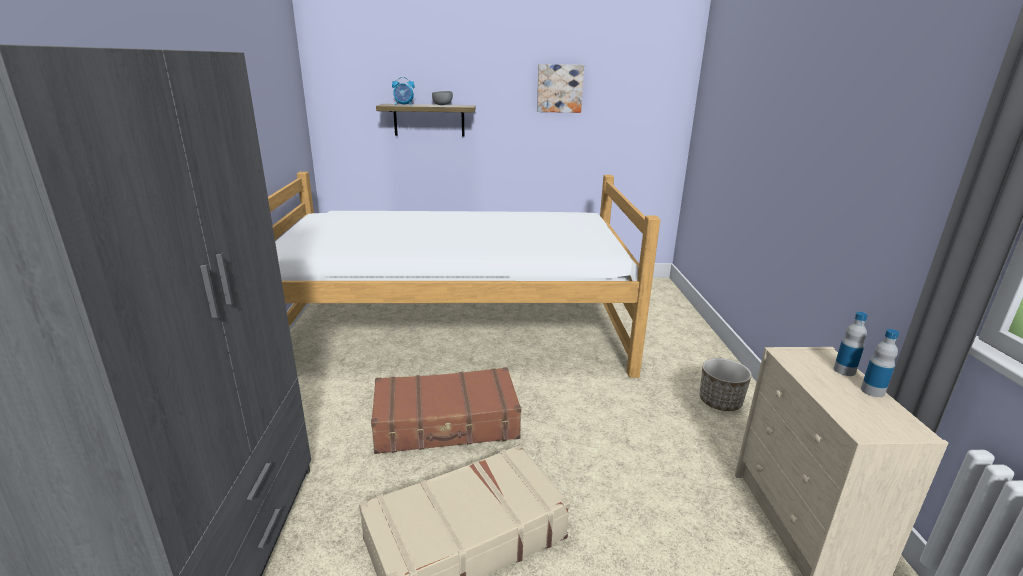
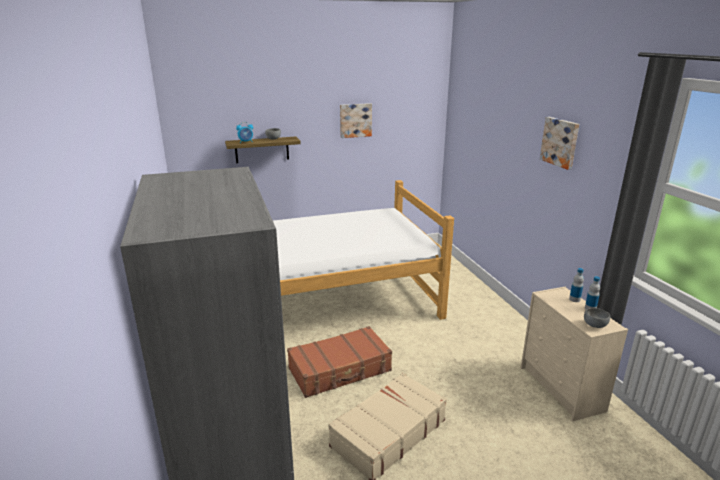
camera: 15 degrees left, 0 degrees up
planter [700,358,752,411] -> none
none -> picture [540,117,579,170]
none -> grey bowl [584,308,610,328]

